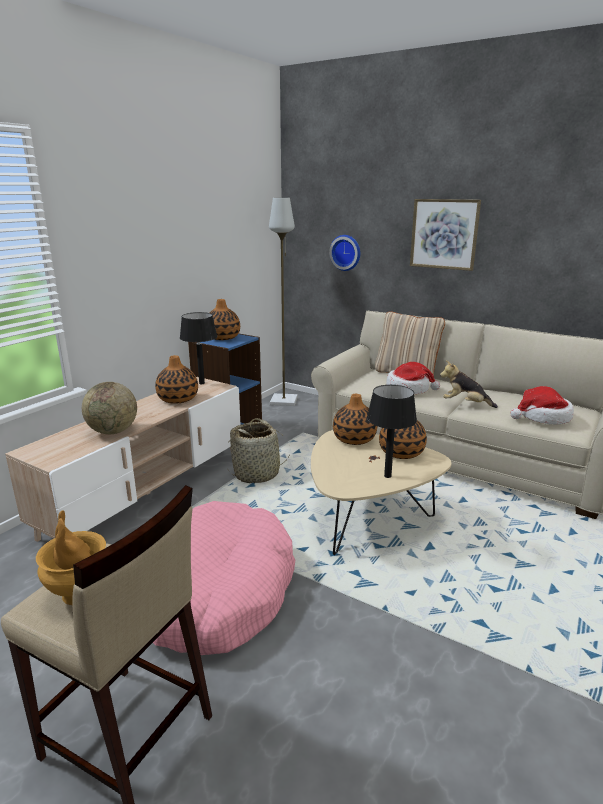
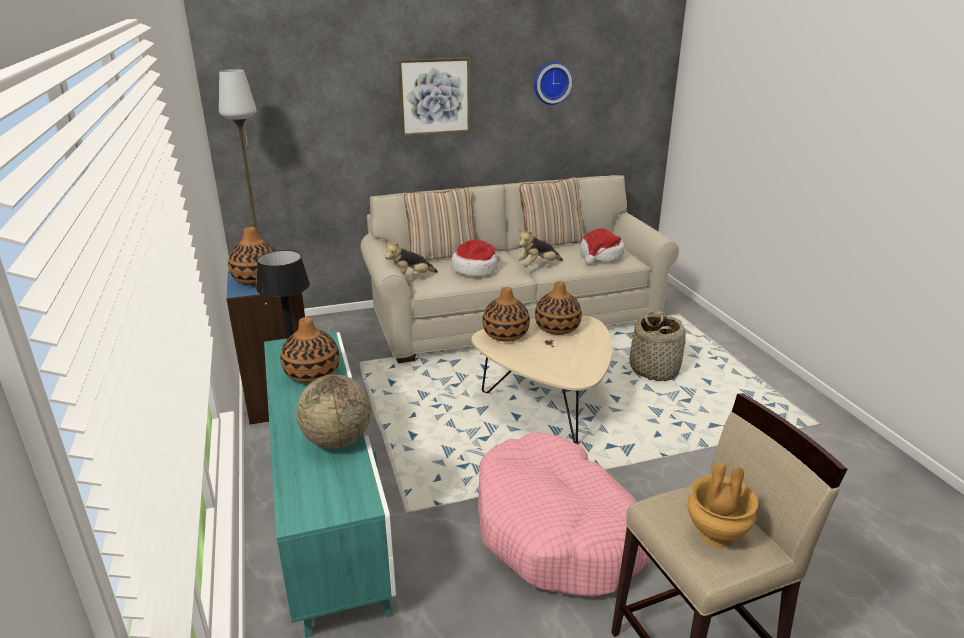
camera: 50 degrees left, 5 degrees up
beige tv stand [5,377,241,542] -> turquoise tv stand [264,332,396,638]
basket [228,418,291,483] -> basket moved to [629,311,686,381]
wall clock [329,235,360,271] -> wall clock moved to [534,62,572,105]
black table lamp [367,385,417,478] -> none
none -> plush toy [385,241,438,274]
none -> beige pillow [519,177,585,246]

